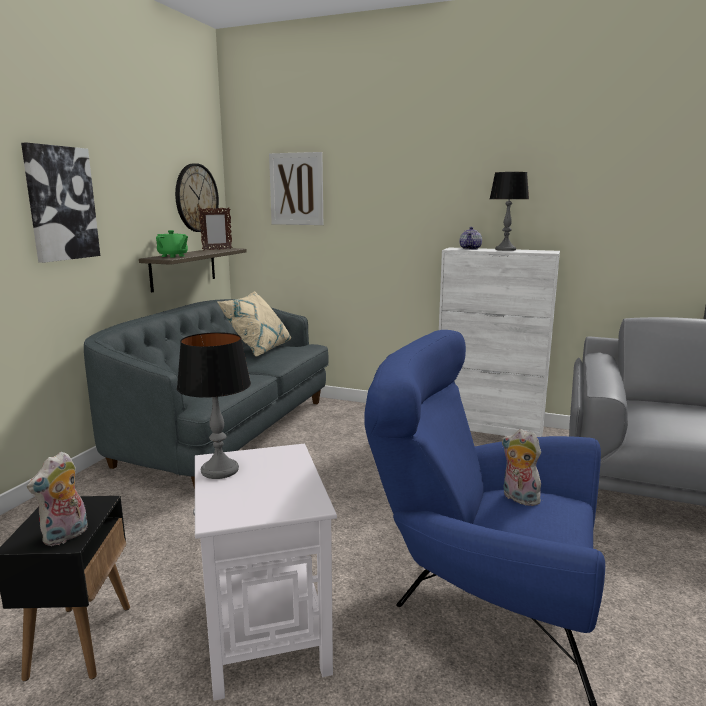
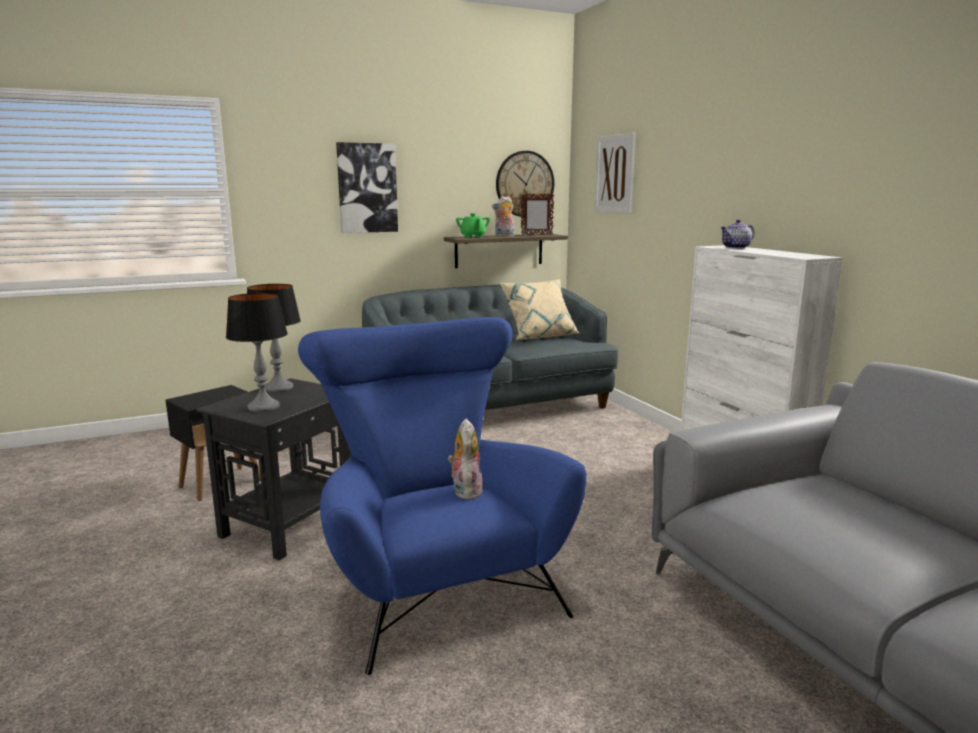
camera: 45 degrees right, 0 degrees up
plush toy [27,451,88,546] -> plush toy moved to [492,196,514,237]
white side table [193,443,337,701] -> black side table [197,378,352,560]
table lamp [490,172,529,251] -> table lamp moved to [226,293,288,412]

